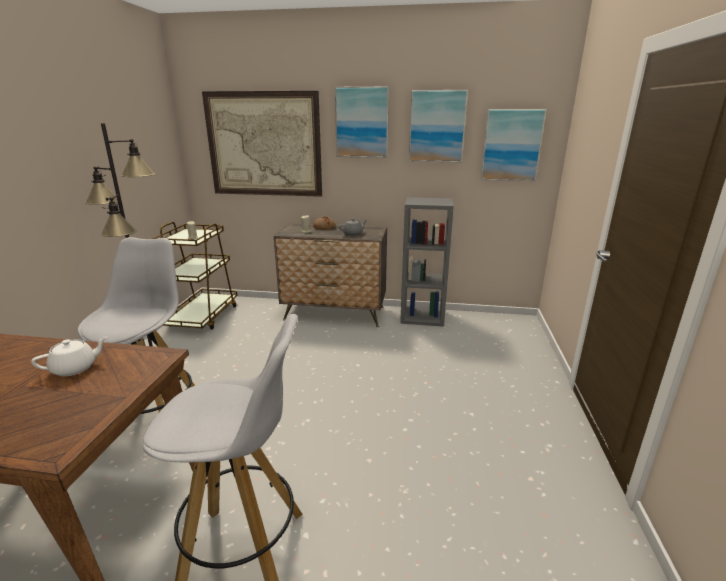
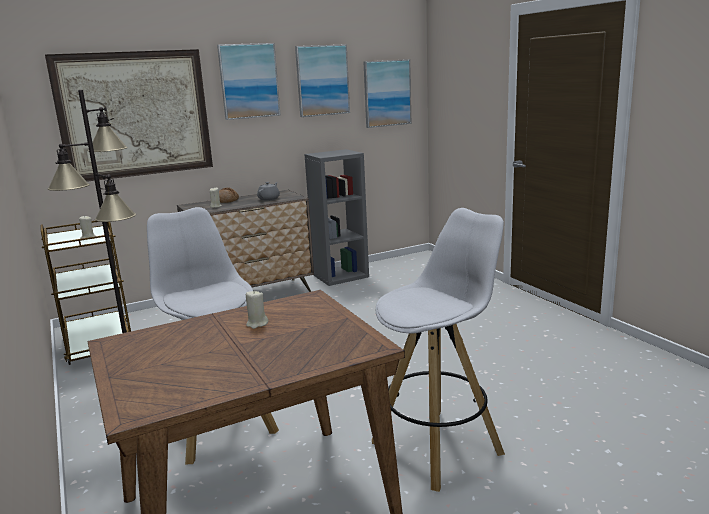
camera: 35 degrees left, 5 degrees down
white teapot [31,337,107,376] -> beige candle [246,290,268,329]

